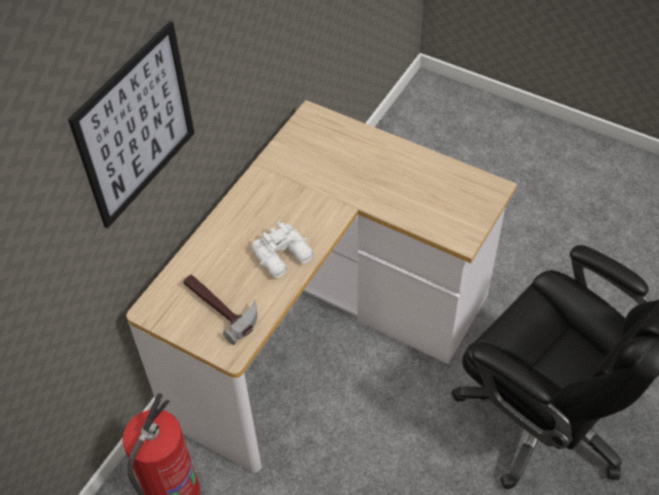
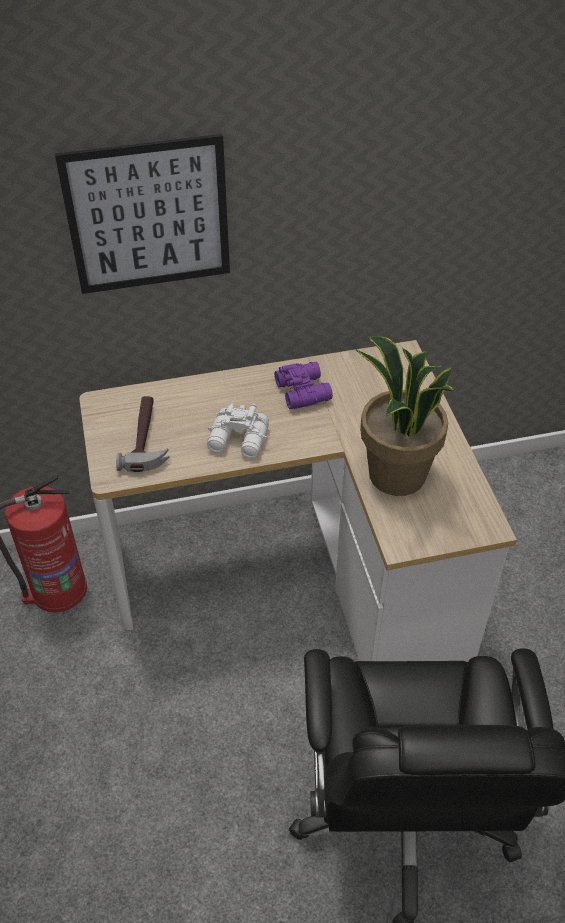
camera: 45 degrees right, 5 degrees down
none -> purple binoculars [275,362,333,409]
none -> potted plant [355,336,455,496]

